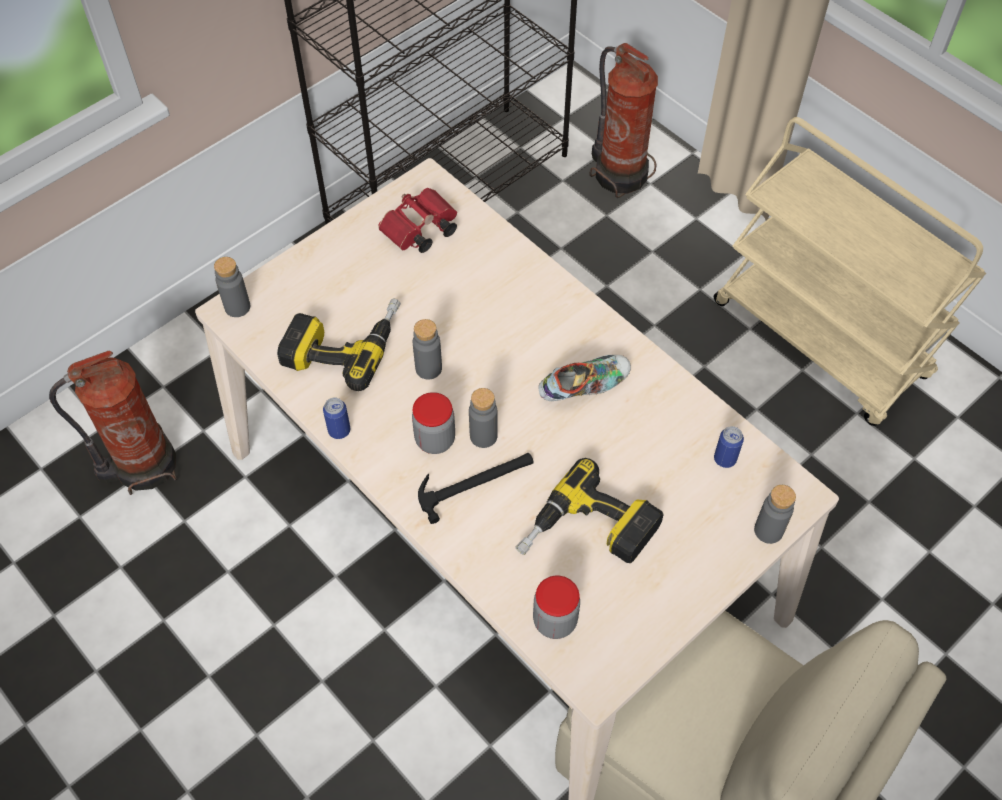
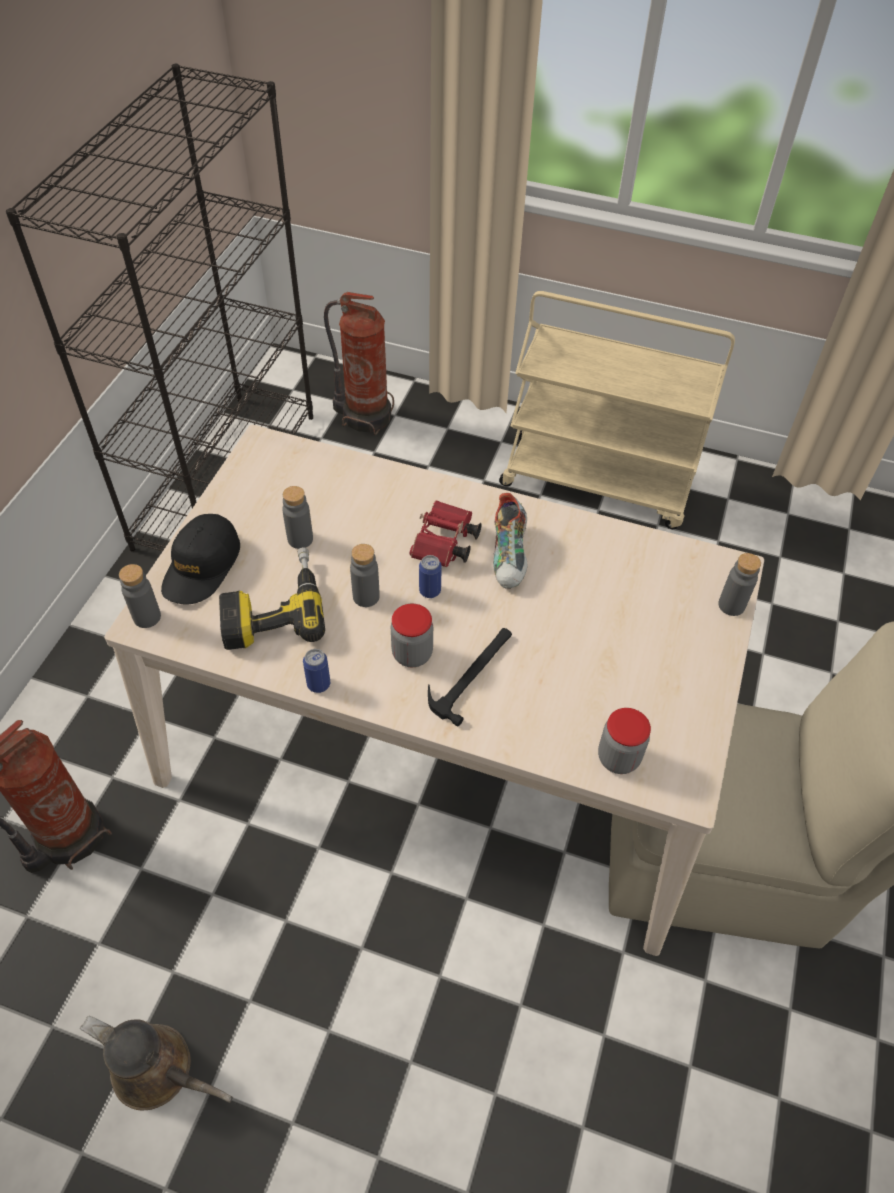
camera: 30 degrees left, 5 degrees down
red binoculars [378,188,457,253] -> red binoculars moved to [410,501,482,567]
grey bottle [469,388,498,448] -> grey bottle moved to [282,486,313,549]
power drill [515,458,664,563] -> none
shoe [539,355,631,401] -> shoe turned 150 degrees clockwise [493,493,527,589]
can [714,426,744,468] -> can moved to [419,555,442,598]
none -> brown watering can [80,1016,233,1110]
none -> black cap [161,514,240,604]

